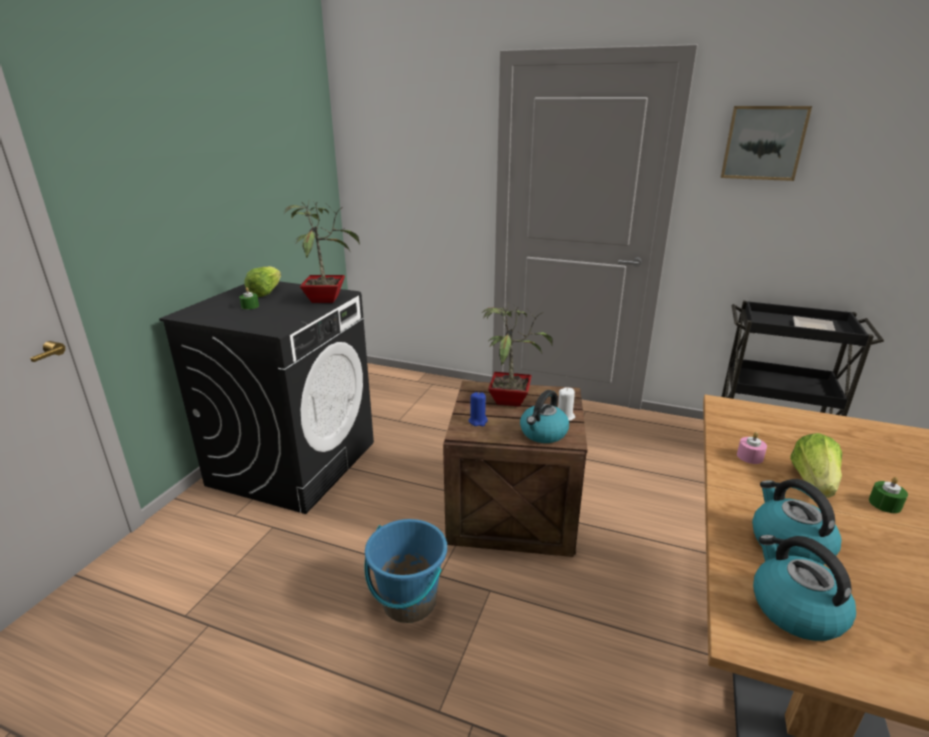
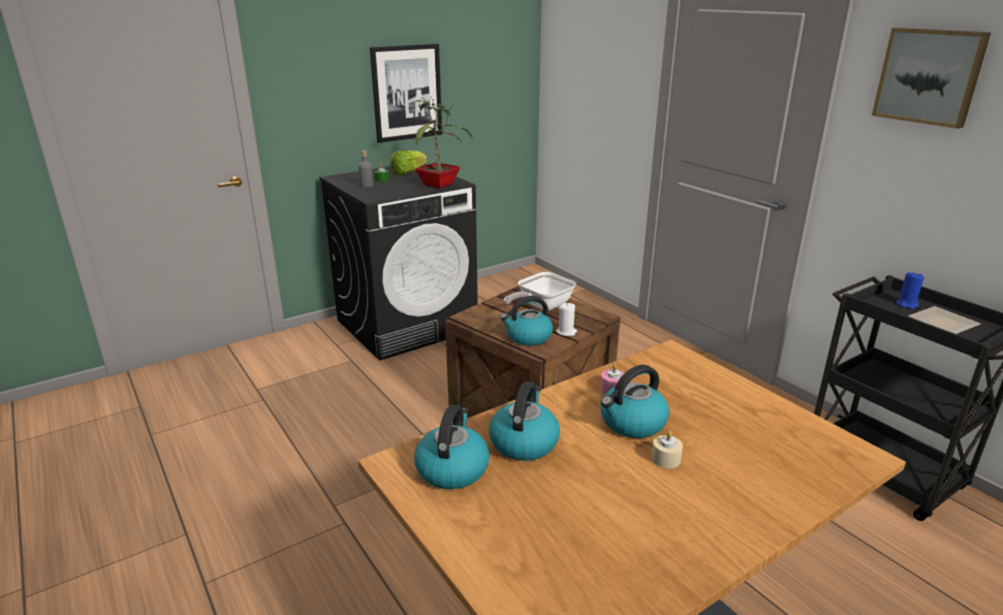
camera: 35 degrees right, 0 degrees up
blue bucket [364,519,447,623] -> none
blue candle [469,392,488,426] -> blue candle moved to [896,272,924,309]
potted plant [482,304,553,407] -> frying pan [503,272,576,311]
lettuce [790,433,842,498] -> kettle [600,365,669,438]
green candle [869,477,908,513] -> beige candle [651,431,683,469]
none -> grey bottle [359,150,373,187]
none -> picture [370,44,442,143]

